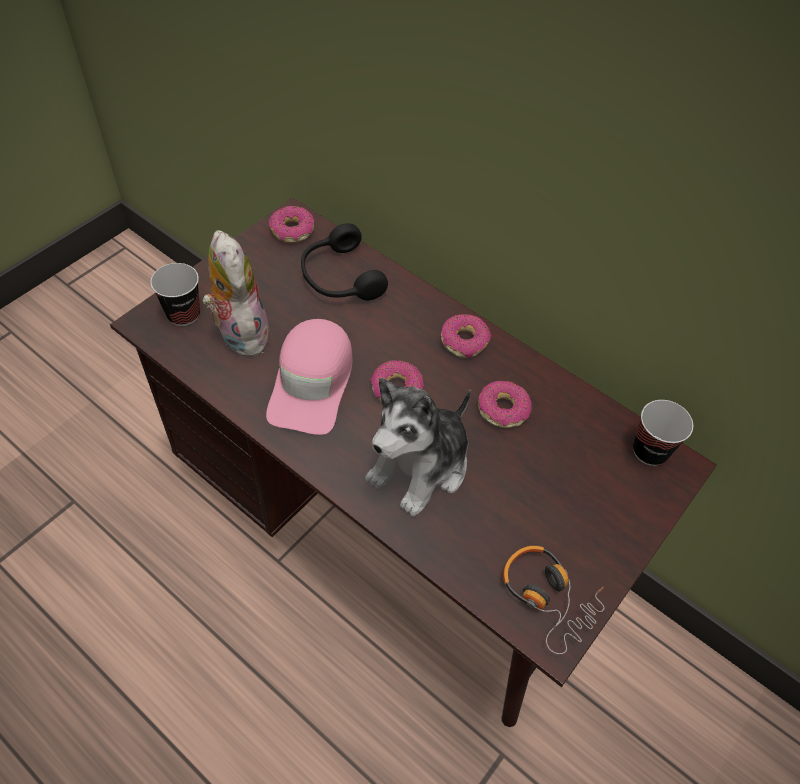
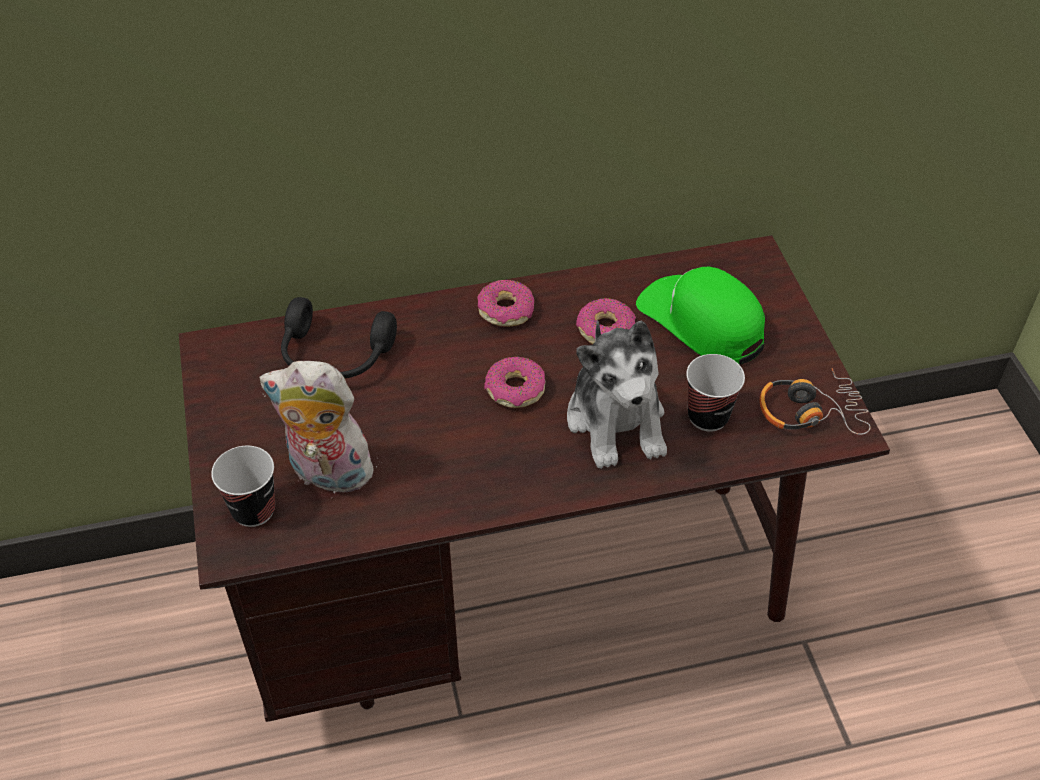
camera: 50 degrees left, 5 degrees down
pink cap [266,319,353,435] -> none
donut [269,206,314,243] -> none
cup [633,400,693,466] -> cup moved to [686,354,745,432]
none -> green cap [636,267,765,365]

